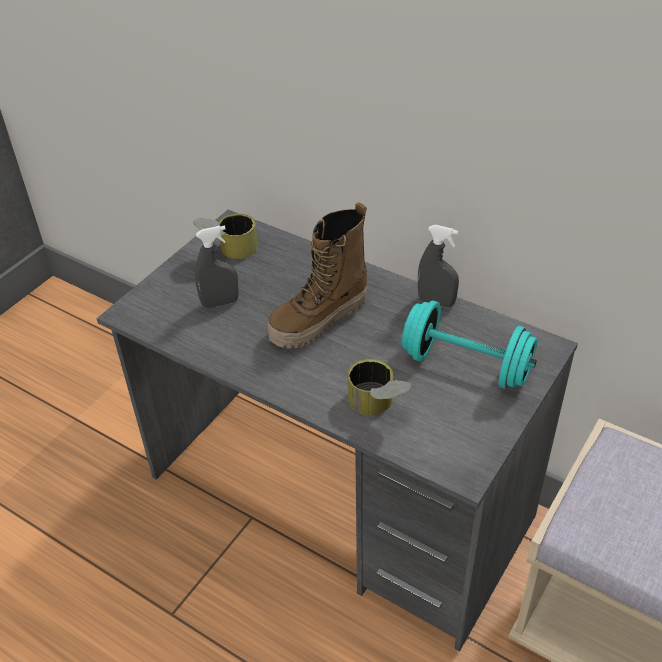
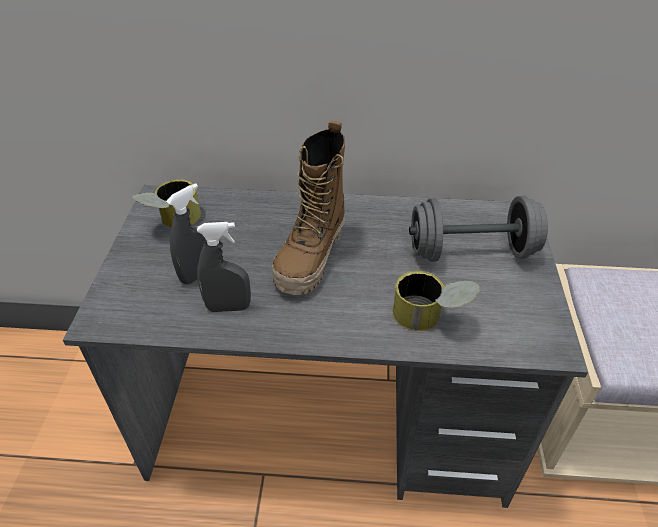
camera: 30 degrees left, 0 degrees up
turquoise dumbbell [402,300,537,389] -> grey dumbbell [409,196,548,262]
grey spray bottle [418,225,459,307] -> grey spray bottle moved to [197,222,251,312]

